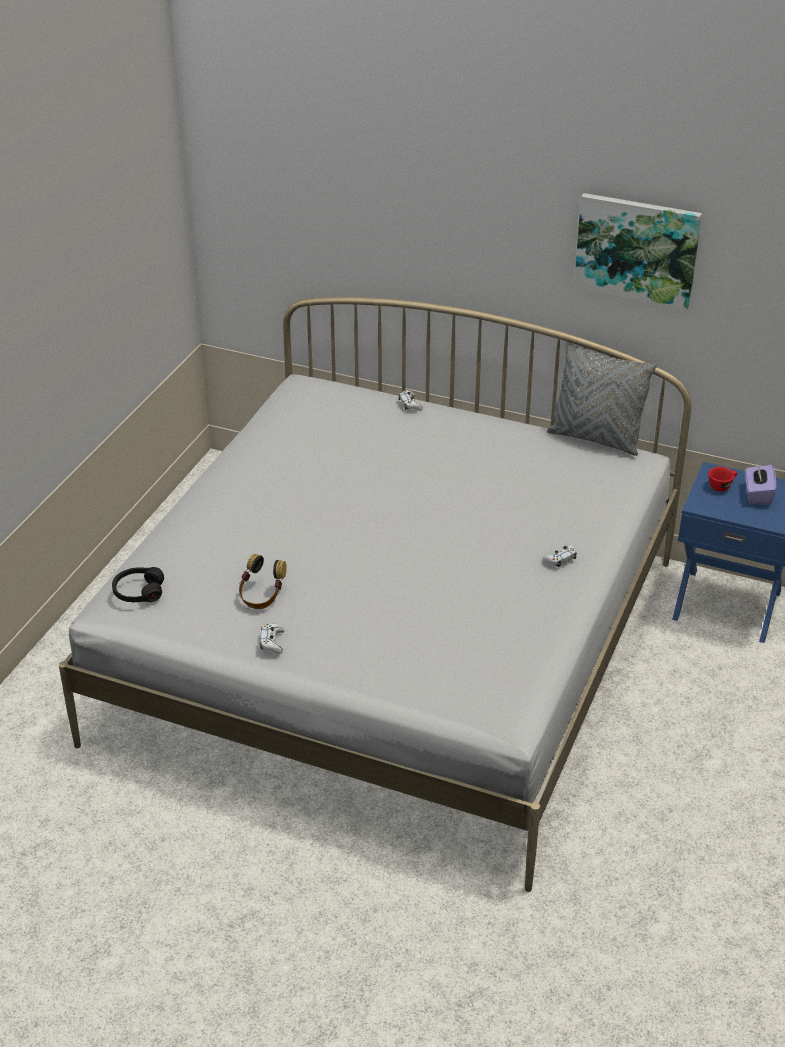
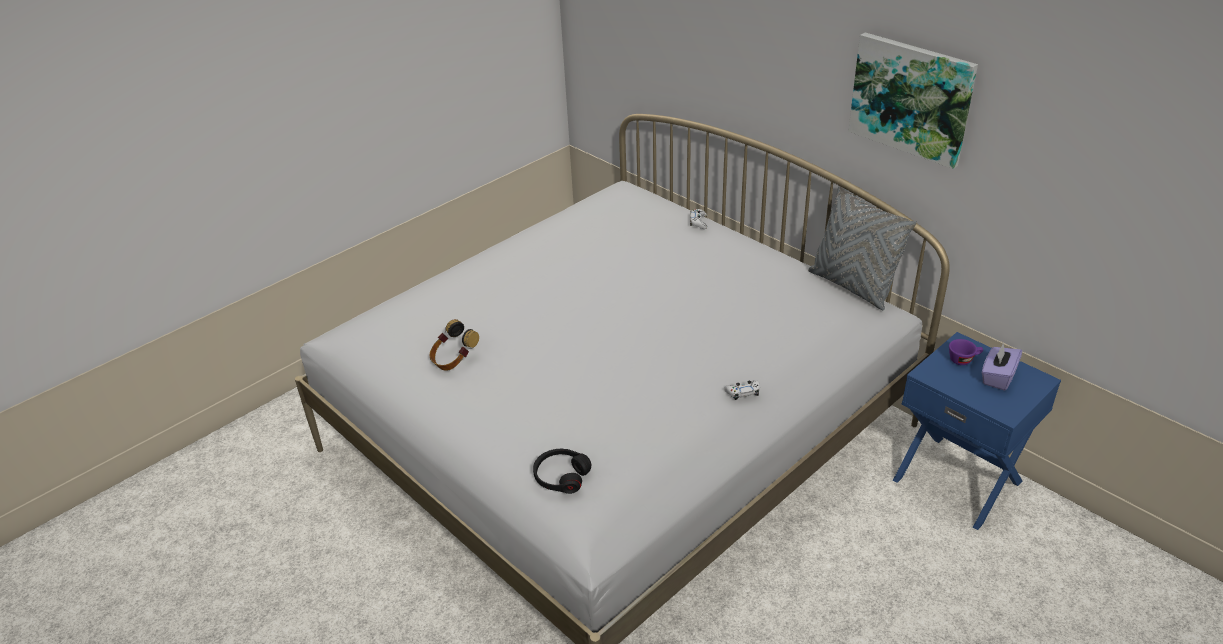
camera: 25 degrees right, 0 degrees up
black headphones [112,567,164,602] -> black headphones moved to [533,449,591,494]
white game controller [260,624,284,654] -> none
red cup [708,467,737,492] -> purple cup [949,339,983,365]

